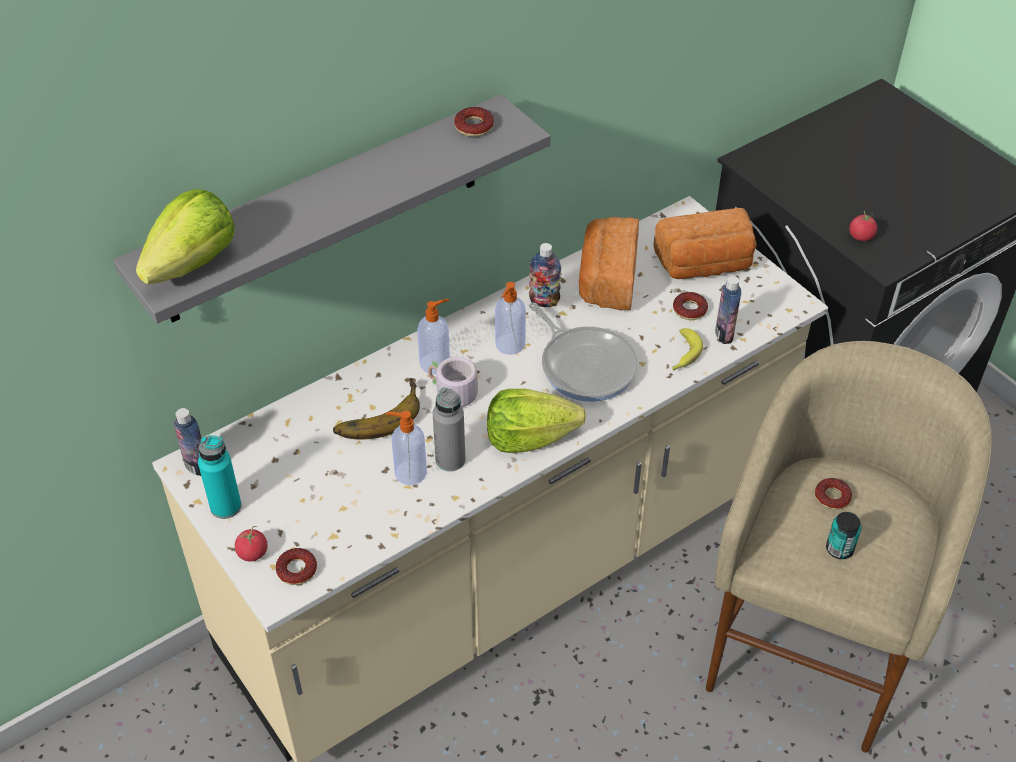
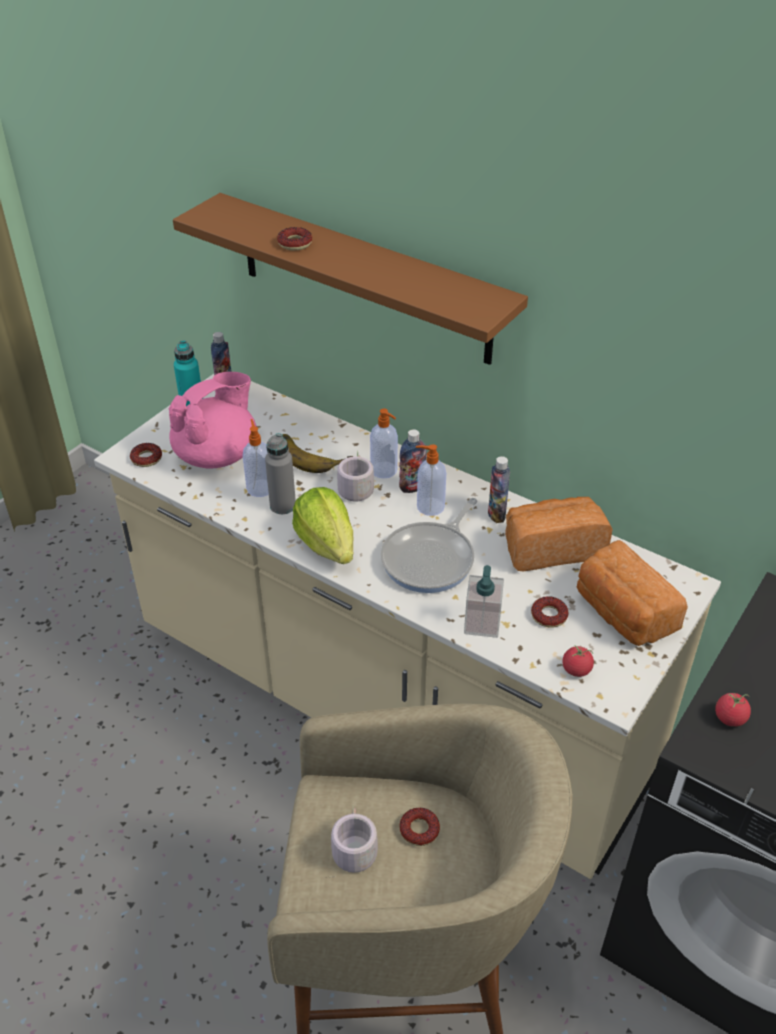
camera: 70 degrees right, 5 degrees down
grey shelf [113,94,550,324] -> brown shelf [173,193,528,365]
lettuce [136,189,235,284] -> none
tomato [235,526,268,561] -> tomato moved to [563,645,594,677]
donut [454,107,494,137] -> donut moved to [277,227,312,251]
banana [672,328,703,371] -> soap dispenser [464,565,504,638]
bottle [715,276,741,344] -> bottle moved to [399,429,427,493]
can [826,512,862,559] -> grey mug [331,807,378,873]
none -> pink teapot [169,372,256,468]

